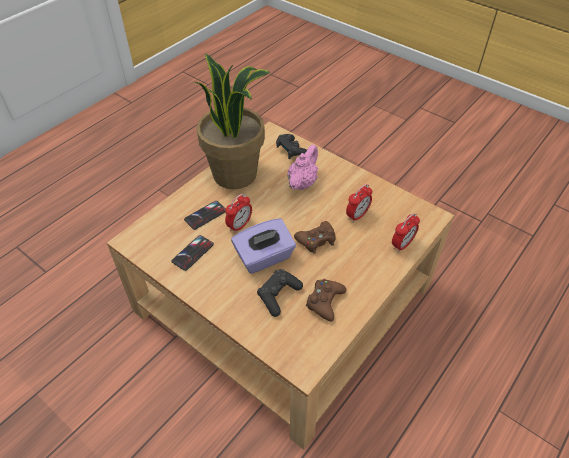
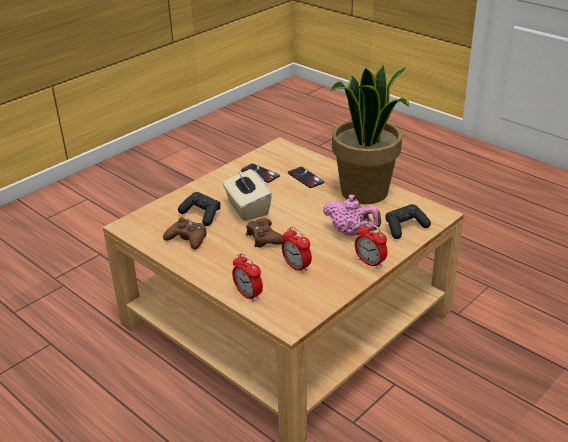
camera: 95 degrees right, 15 degrees down
alarm clock [225,194,252,233] -> alarm clock moved to [355,223,388,269]
purple tissue box [231,218,296,274] -> beige tissue box [223,169,272,221]

